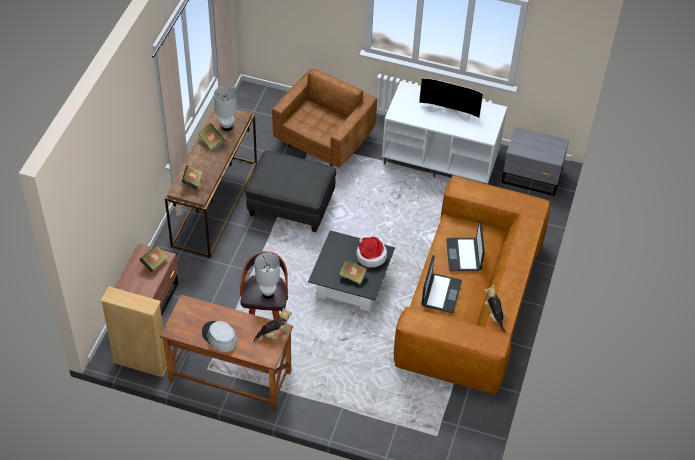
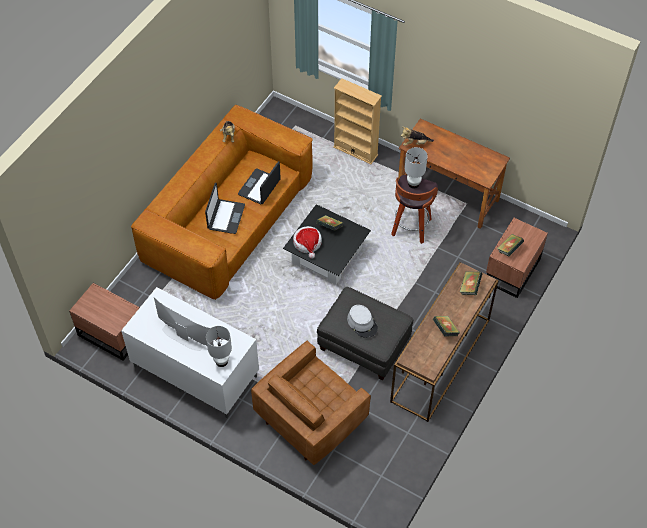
camera: 165 degrees left, 5 degrees up
beige bookcase [100,286,167,377] -> beige bookcase moved to [333,78,382,164]
grey hat [202,321,238,352] -> grey hat moved to [347,305,378,338]
white table lamp [214,86,237,131] -> white table lamp moved to [206,326,232,367]
grey nightstand [501,127,569,196] -> brown nightstand [69,283,140,361]

